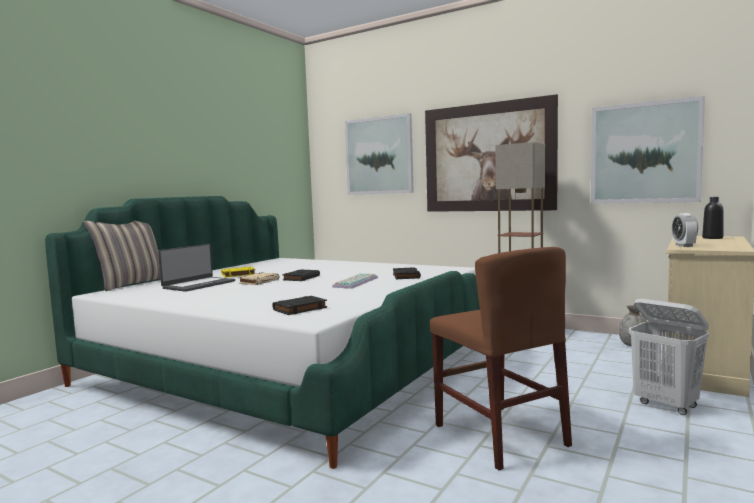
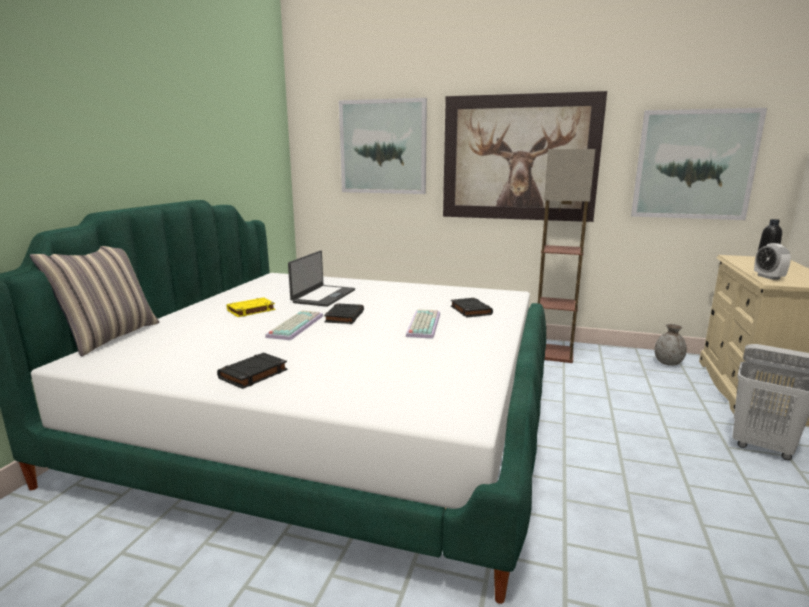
camera: 15 degrees left, 10 degrees up
laptop [158,244,235,292] -> laptop moved to [288,251,355,307]
beige book [239,273,279,285] -> keyboard [265,310,323,340]
black book [272,296,327,315] -> black book moved to [217,353,288,389]
brown chair [430,247,572,470] -> none

